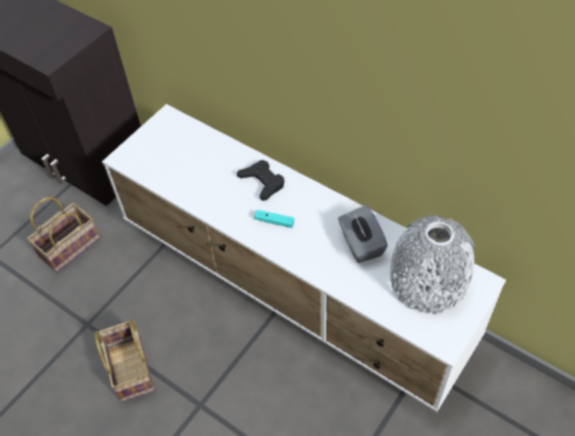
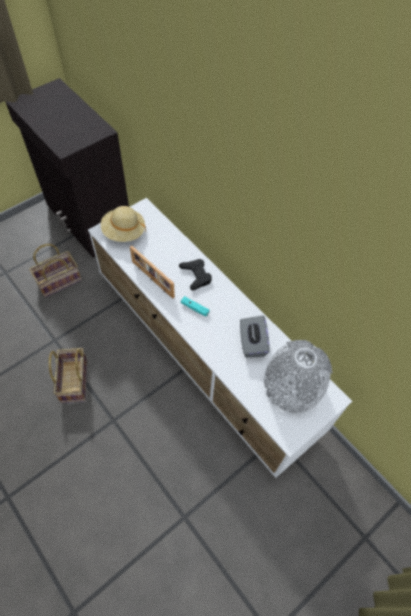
camera: 10 degrees right, 5 degrees up
none -> beige hat [101,206,146,242]
none -> picture frame [130,245,175,299]

